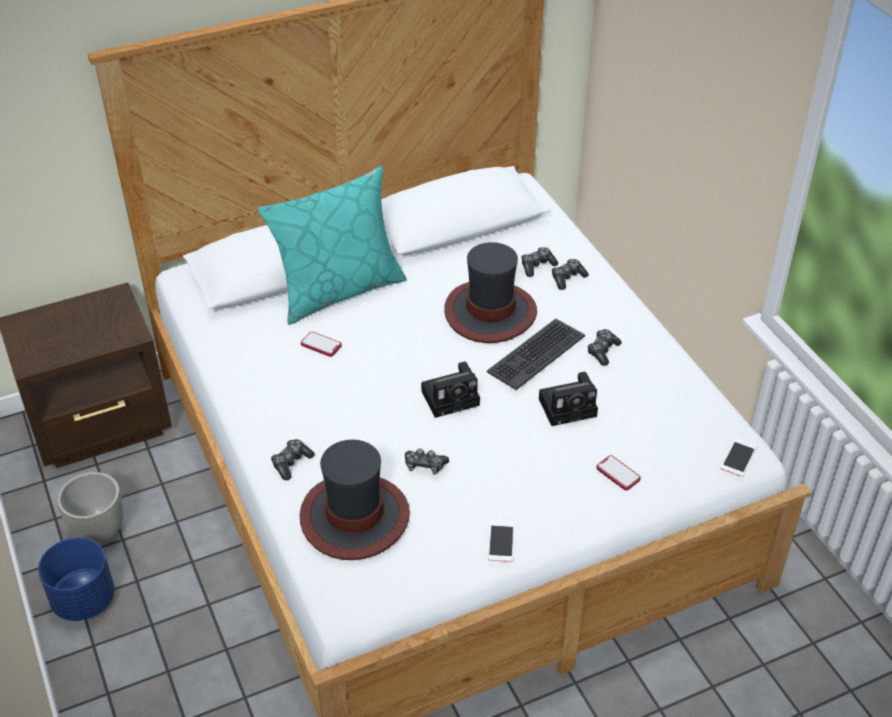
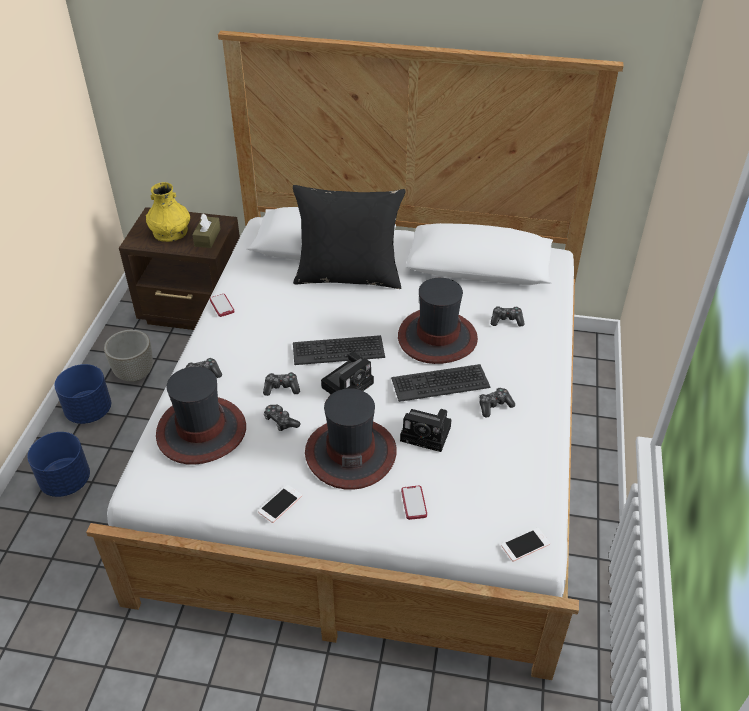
camera: 35 degrees right, 0 degrees up
turquoise pillow [258,166,407,325] -> black pillow [293,185,406,289]
phone [301,331,342,357] -> phone moved to [210,294,235,317]
camera [421,362,480,418] -> camera turned 60 degrees counterclockwise [321,352,374,394]
game controller [552,259,589,290] -> game controller moved to [263,372,300,396]
none -> blue planter [27,432,90,497]
none -> yellow vase [146,182,190,242]
none -> brown tissue box [192,214,221,248]
none -> keyboard [293,335,385,365]
none -> hat [305,388,397,490]

